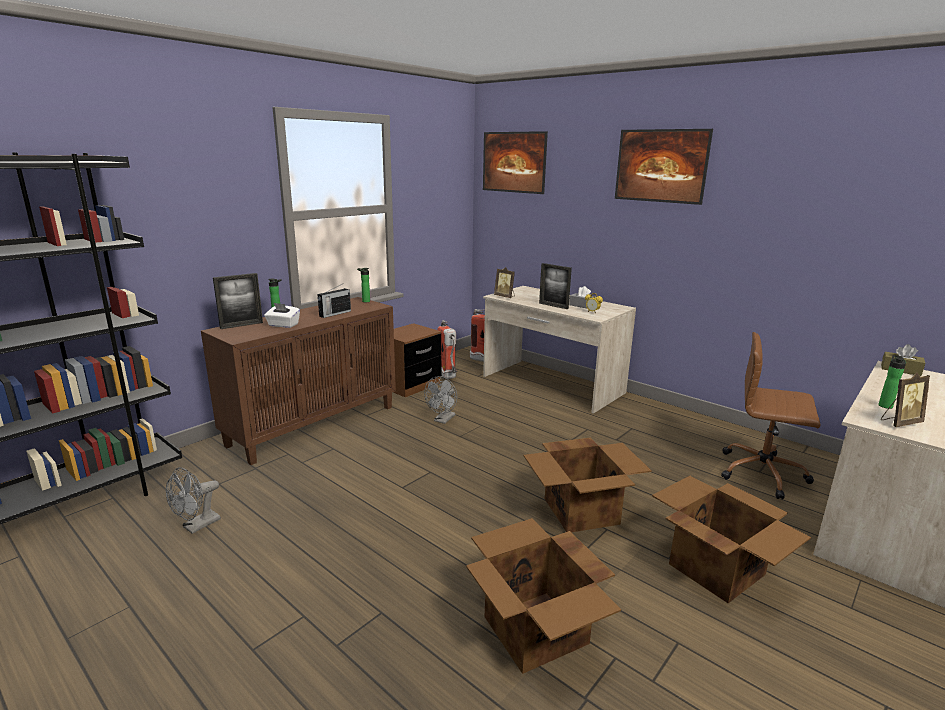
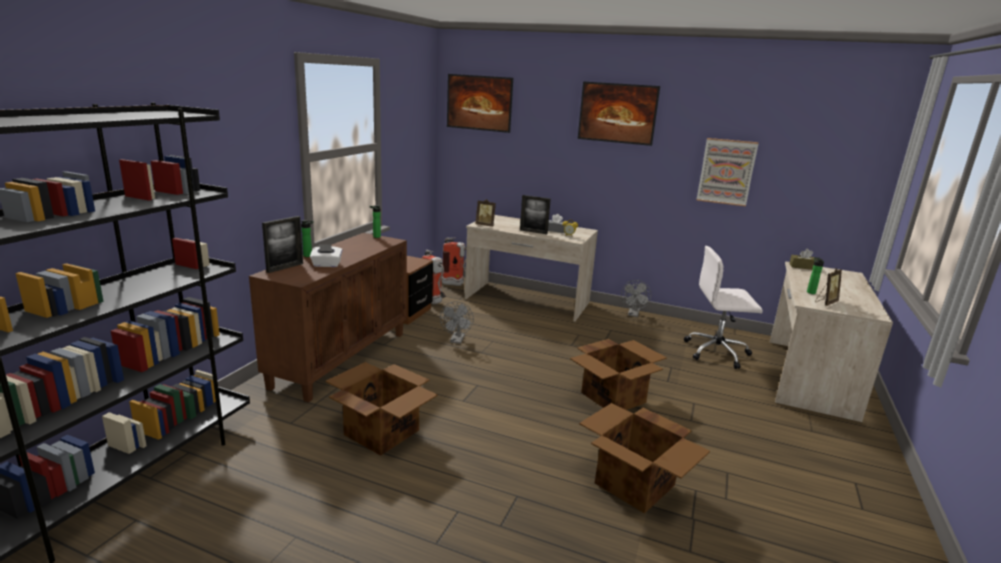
camera: 20 degrees left, 0 degrees up
grey fan [166,467,221,534] -> grey fan moved to [621,280,651,317]
radio [317,283,351,318] -> none
cardboard box [652,476,811,603] -> cardboard box moved to [326,362,438,456]
brown office chair [721,332,820,499] -> white office chair [684,246,763,369]
none -> picture [696,138,759,207]

